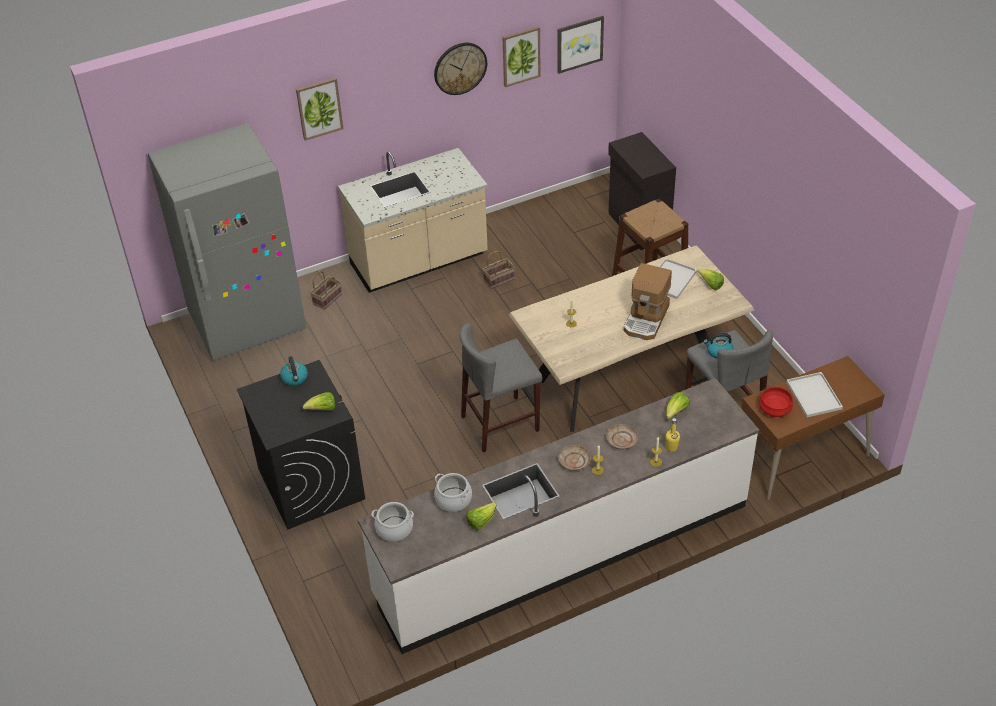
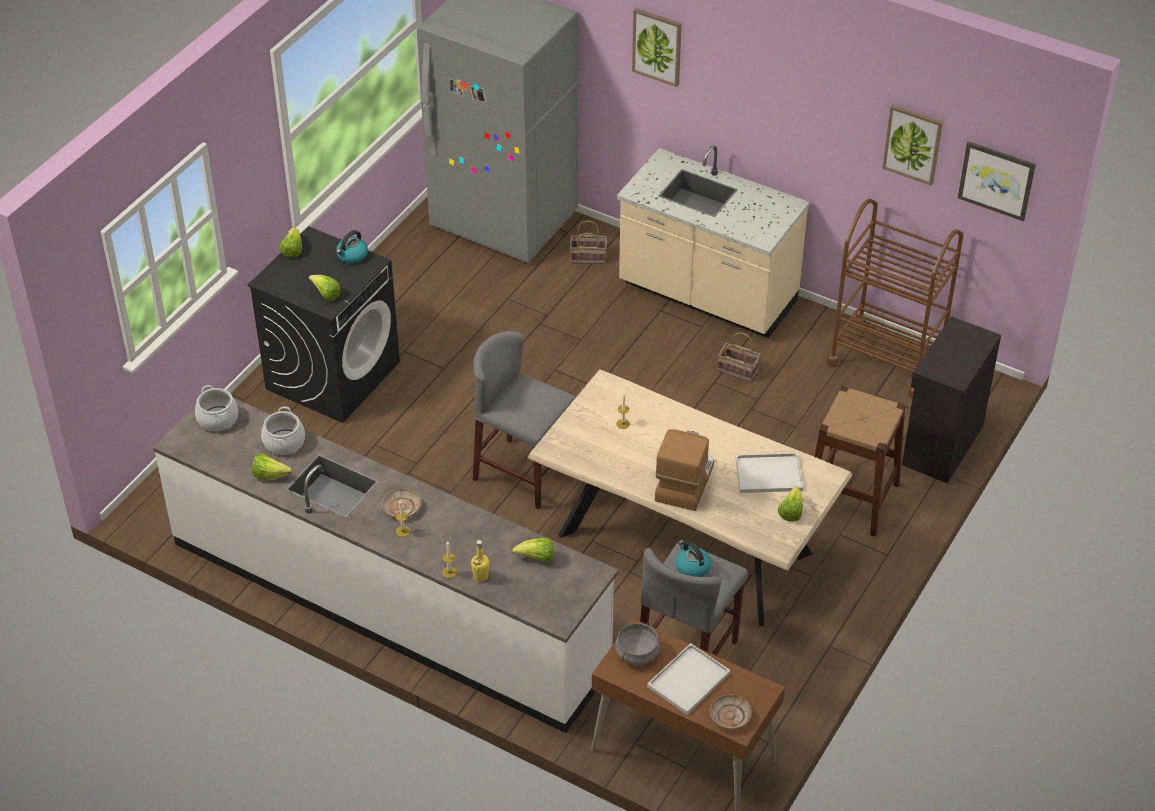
camera: 55 degrees right, 0 degrees up
wall clock [434,43,487,95] -> none
beige plate [606,424,638,449] -> beige plate moved to [710,694,752,730]
coffee machine [624,263,672,340] -> coffee machine turned 120 degrees clockwise [655,429,714,511]
red cooking pot [759,387,793,417] -> grey cooking pot [615,623,660,665]
none -> lettuce [280,227,302,258]
none -> brown cart [827,199,964,399]

